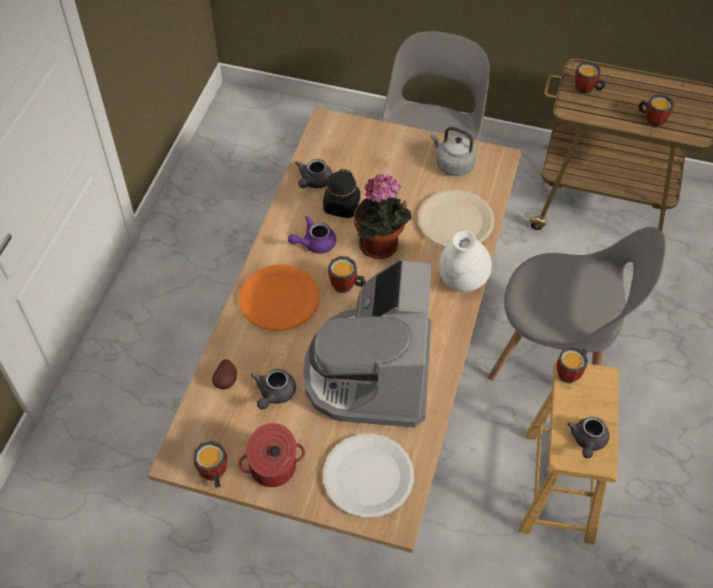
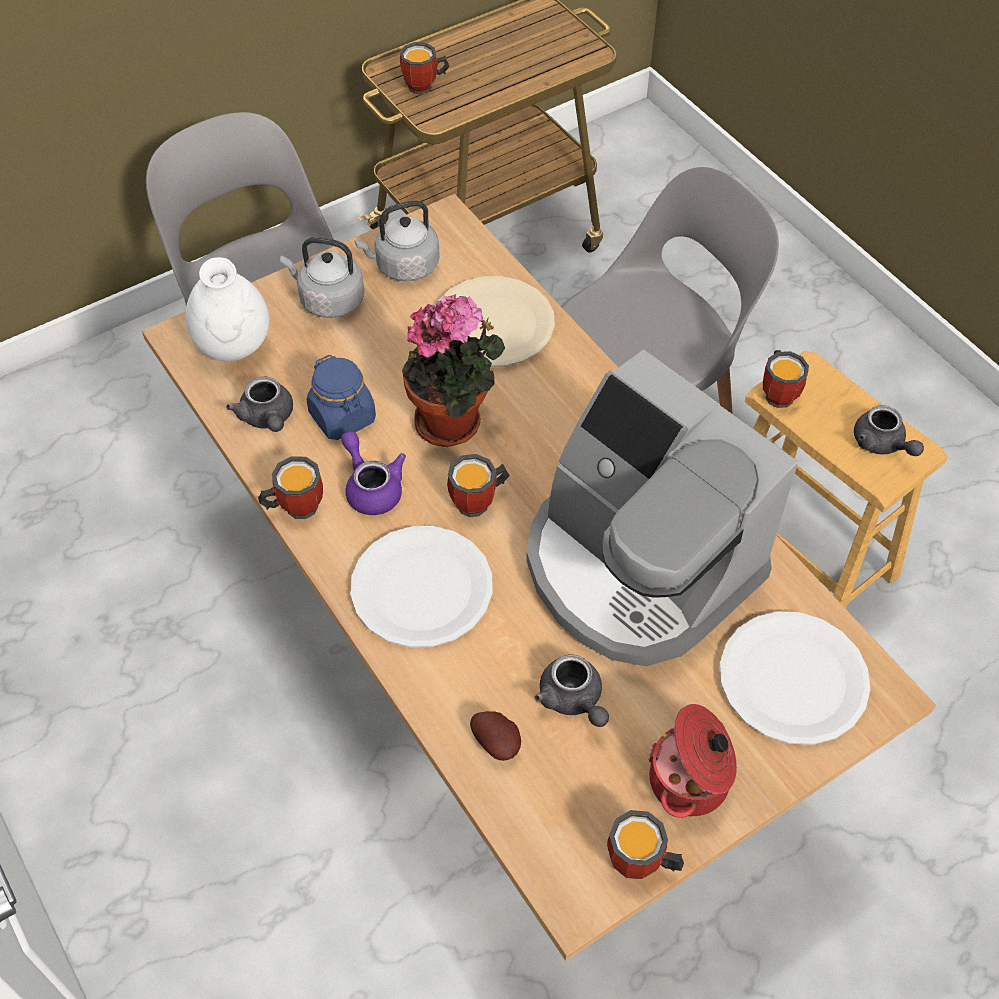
camera: 50 degrees left, 0 degrees up
orange plate [239,264,320,331] -> white plate [350,526,493,647]
purple teapot [288,216,336,254] -> purple teapot turned 135 degrees clockwise [341,431,406,515]
black jar [323,169,360,218] -> blue jar [307,355,376,440]
white vase [439,231,492,292] -> white vase moved to [186,257,270,361]
mug [638,94,674,128] -> mug moved to [258,456,323,519]
none -> grey kettle [280,237,364,318]

